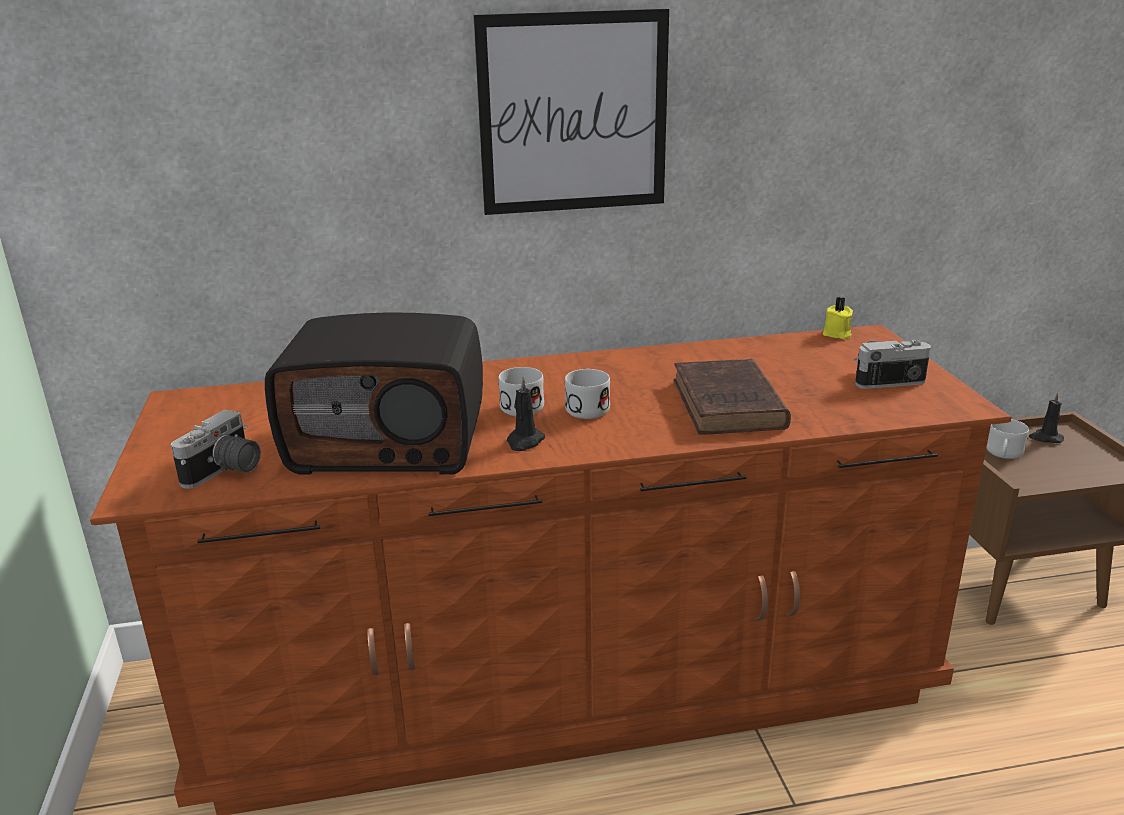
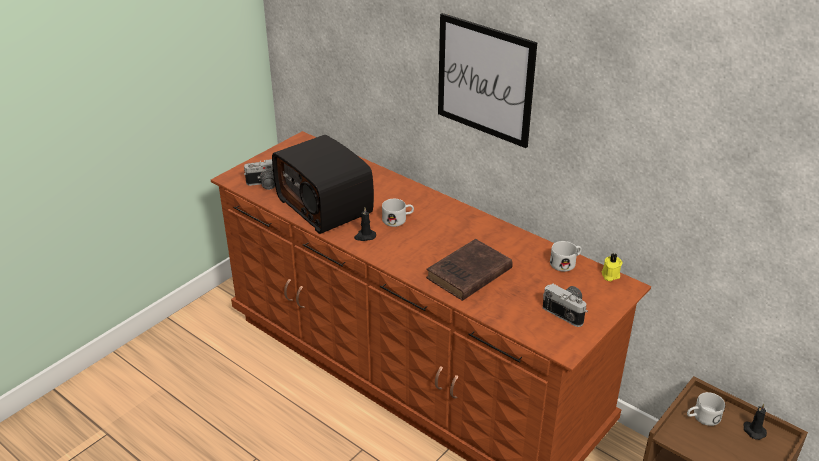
camera: 50 degrees right, 10 degrees up
white mug [565,369,610,419] -> white mug moved to [550,241,582,272]

